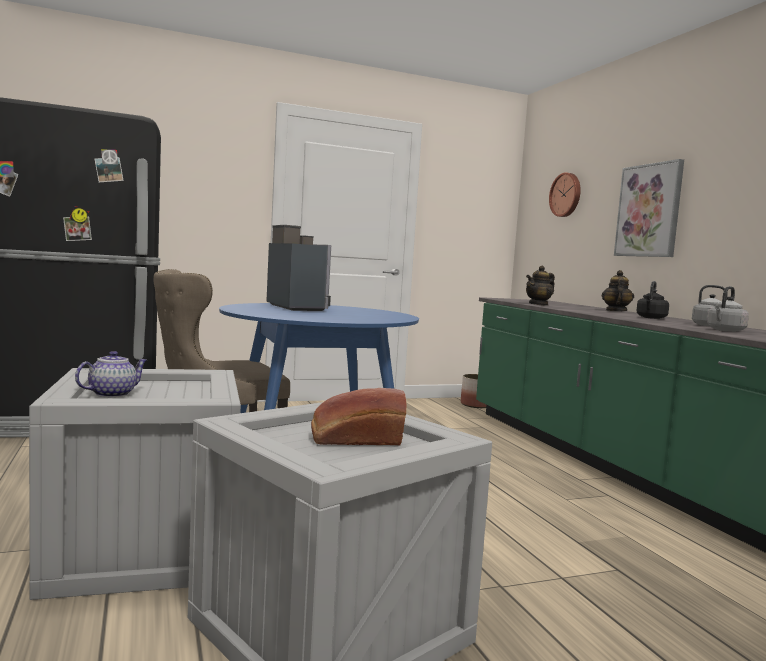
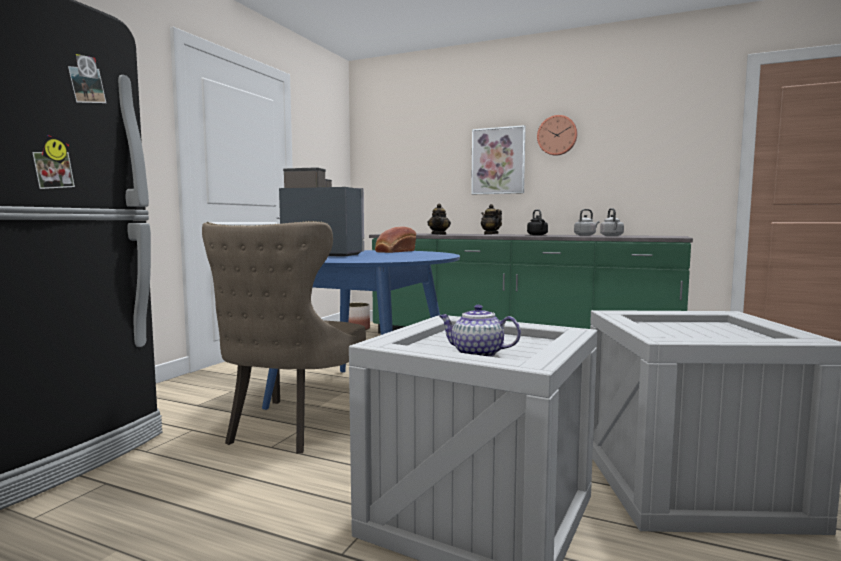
camera: 45 degrees left, 0 degrees up
teapot [75,351,147,398] -> teapot turned 60 degrees counterclockwise [439,305,521,357]
bread [311,388,406,445] -> bread moved to [375,226,416,253]
wall clock [549,172,581,217] -> wall clock moved to [537,115,577,156]

